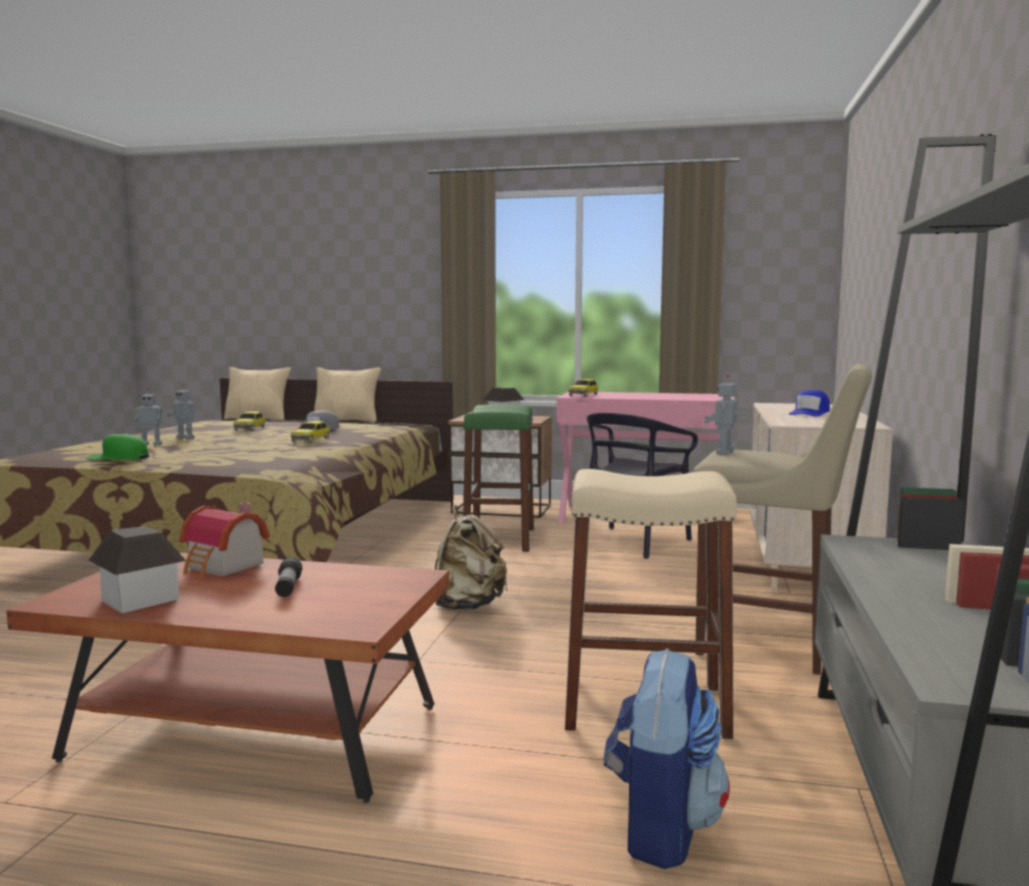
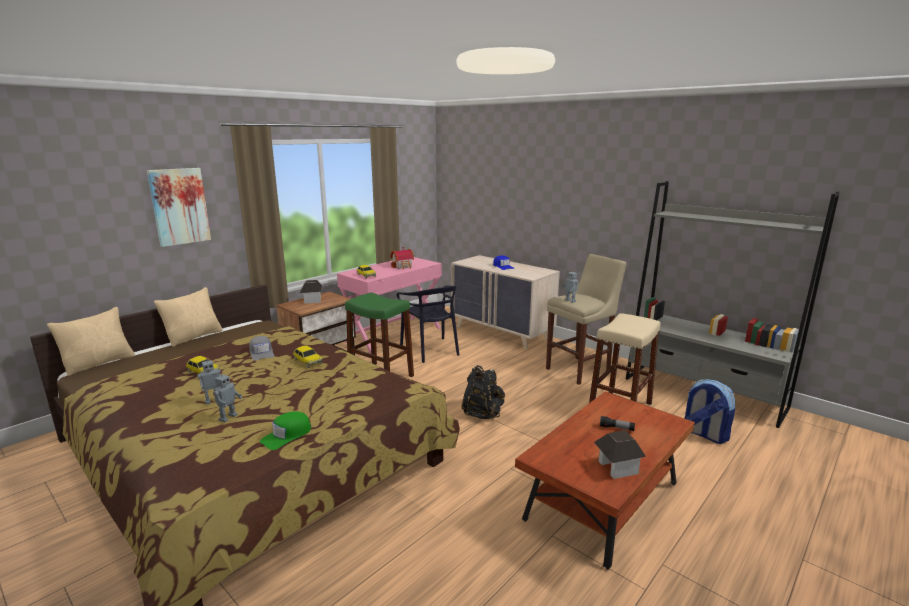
camera: 60 degrees left, 10 degrees up
toy house [179,502,270,579] -> toy house moved to [390,247,414,270]
beige backpack [435,505,508,611] -> black backpack [462,365,505,419]
none -> picture [147,168,211,247]

